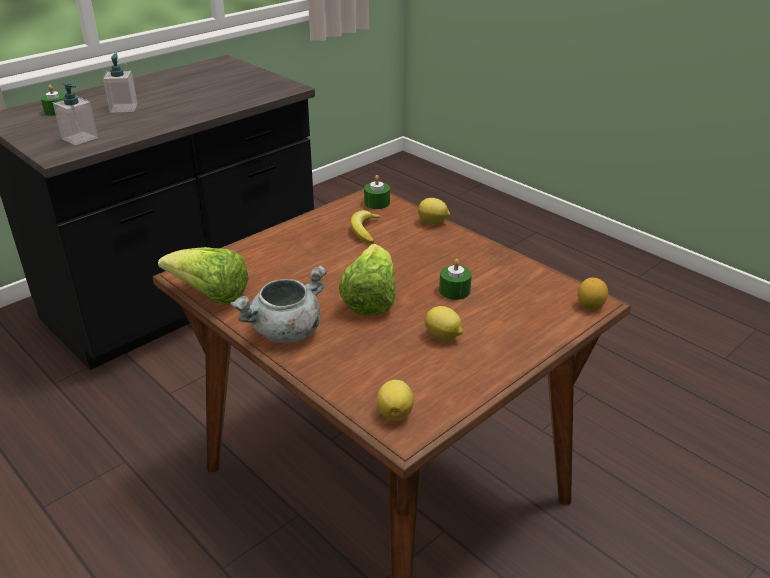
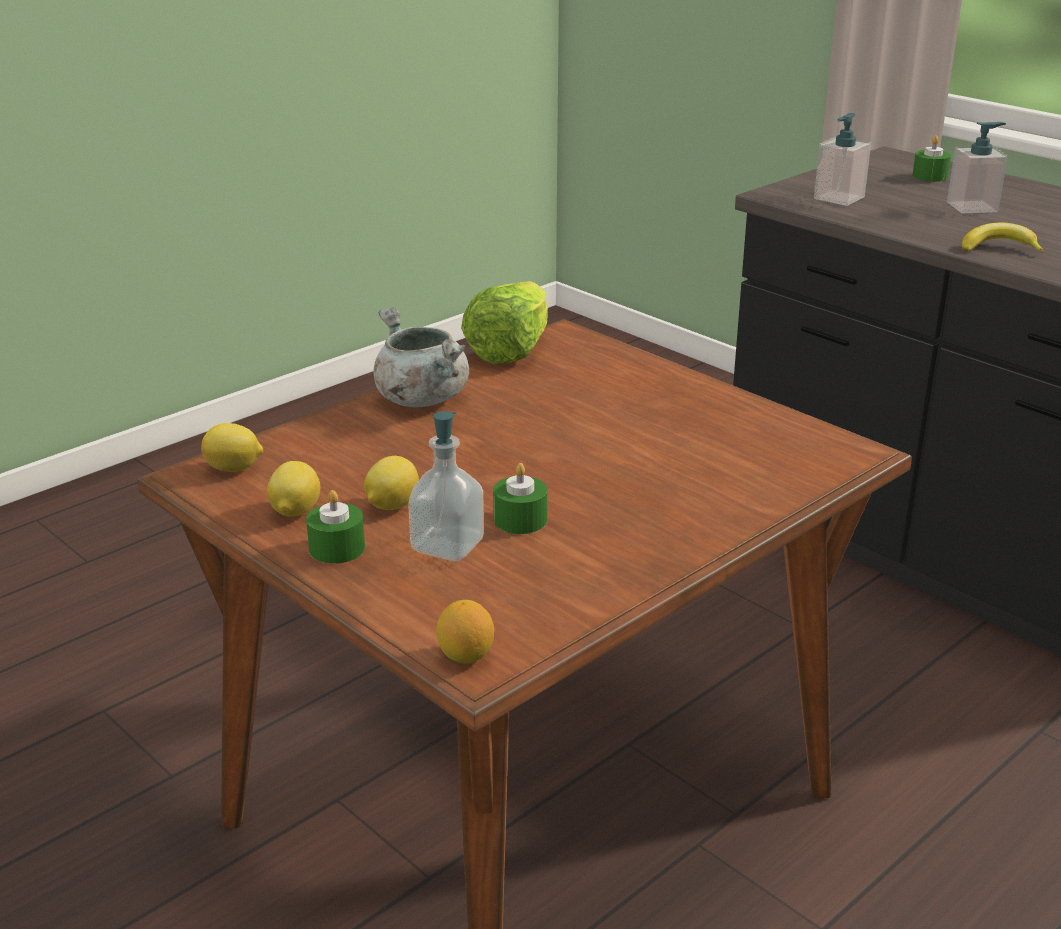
camera: 90 degrees right, 5 degrees down
lettuce [339,244,396,316] -> none
banana [350,210,382,244] -> banana moved to [962,223,1044,253]
green candle [364,175,390,209] -> green candle moved to [306,490,365,564]
lemon [418,198,450,224] -> lemon moved to [267,461,320,516]
none -> soap dispenser [408,411,484,561]

